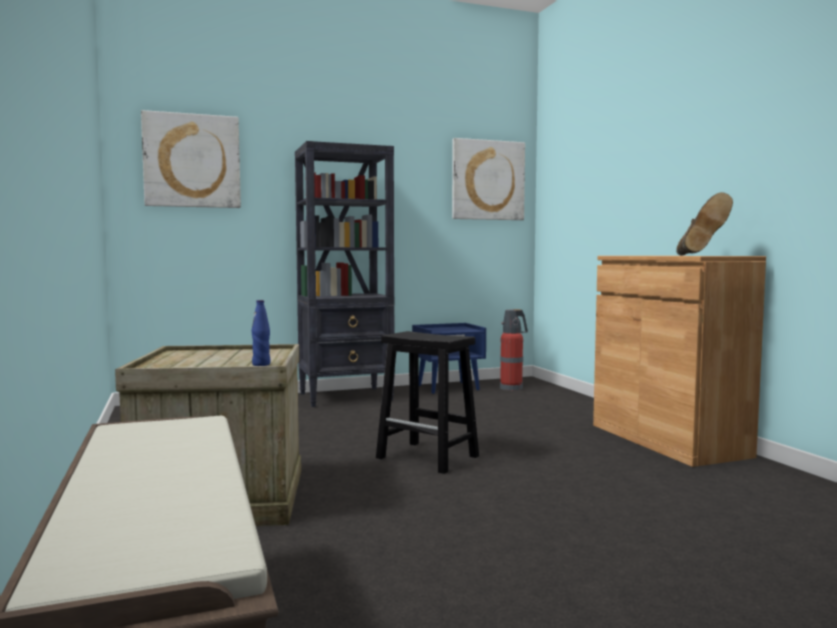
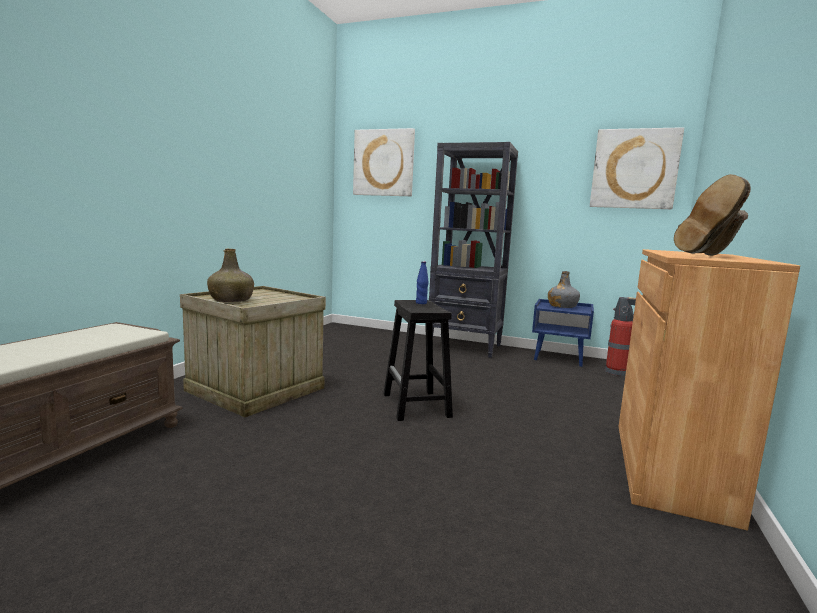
camera: 40 degrees right, 5 degrees up
blue bottle [251,300,271,366] -> blue bottle moved to [416,261,429,304]
none -> green bottle [207,248,254,302]
none -> grey bottle [548,271,580,308]

